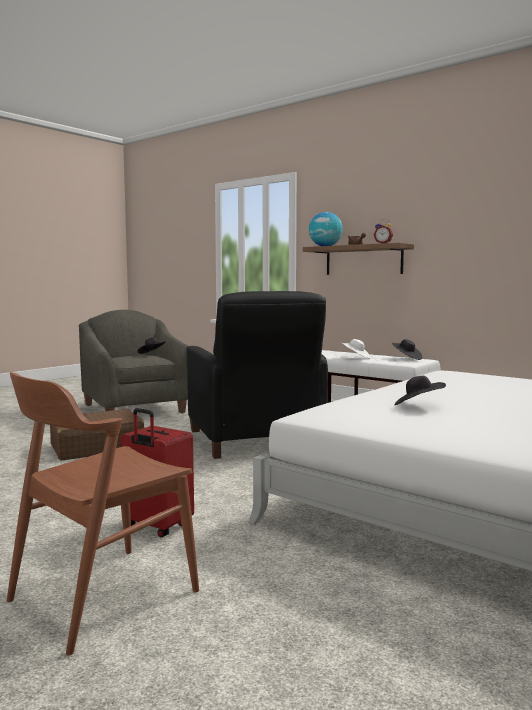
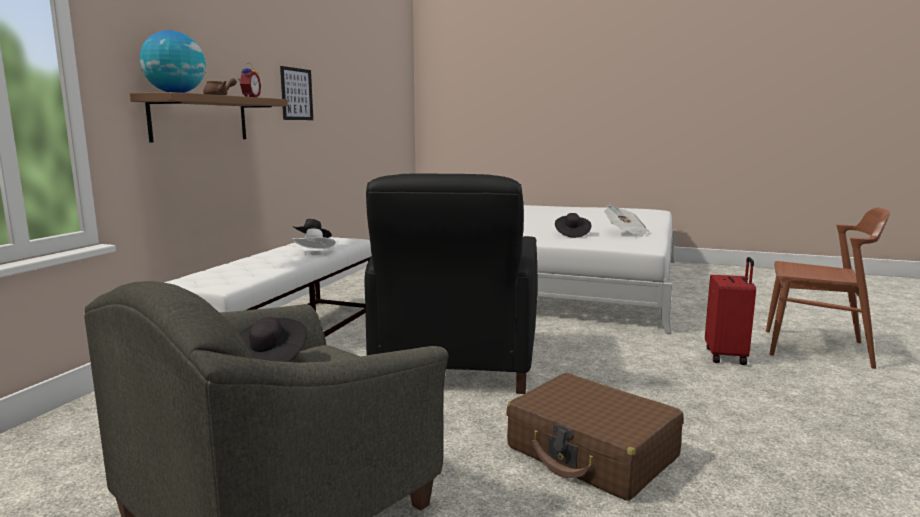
camera: 110 degrees left, 5 degrees up
black armchair [186,291,328,459] -> black armchair turned 135 degrees clockwise [365,173,538,394]
none -> picture [280,66,313,120]
none -> newspaper [604,205,649,237]

